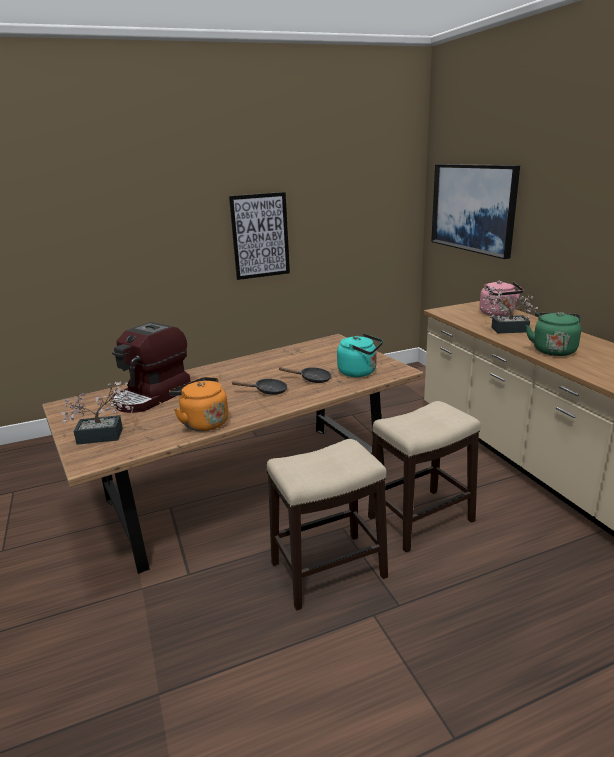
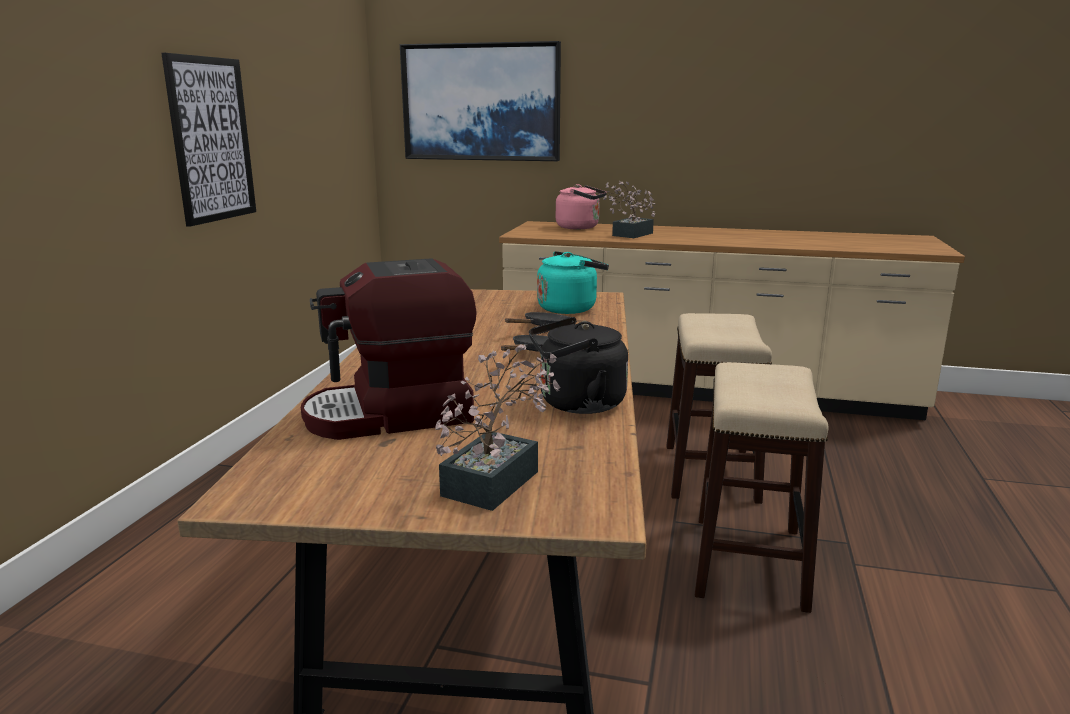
camera: 55 degrees left, 5 degrees down
coffee machine [112,322,191,413] -> coffee machine turned 90 degrees clockwise [301,258,477,440]
orange kettle [169,377,229,431] -> black kettle [529,317,628,414]
green kettle [526,312,581,356] -> none

